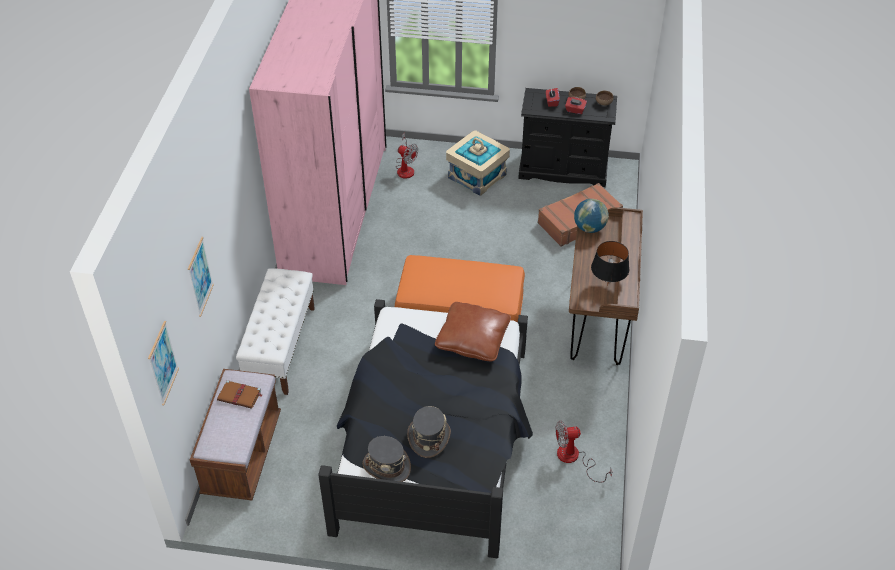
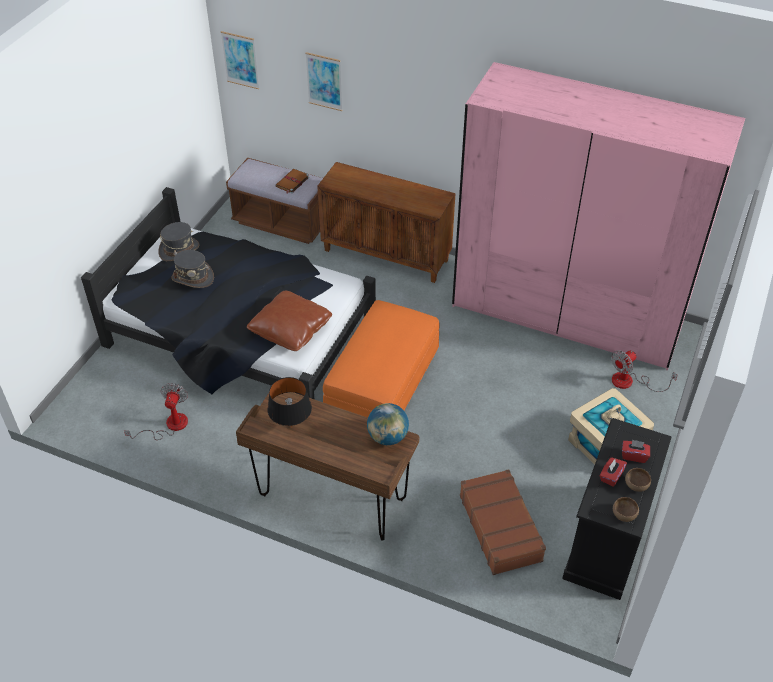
camera: 105 degrees right, 0 degrees up
white bench [236,268,315,395] -> brown cabinet [317,162,456,283]

